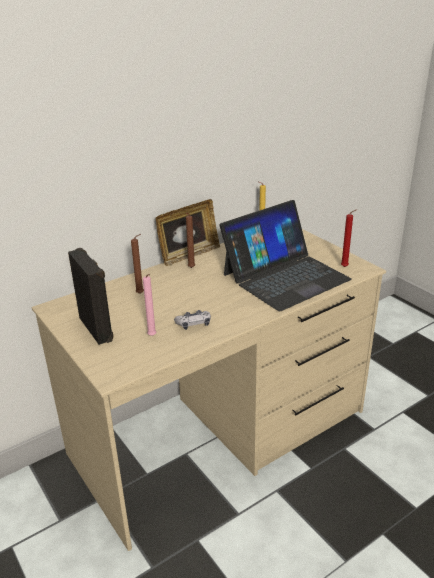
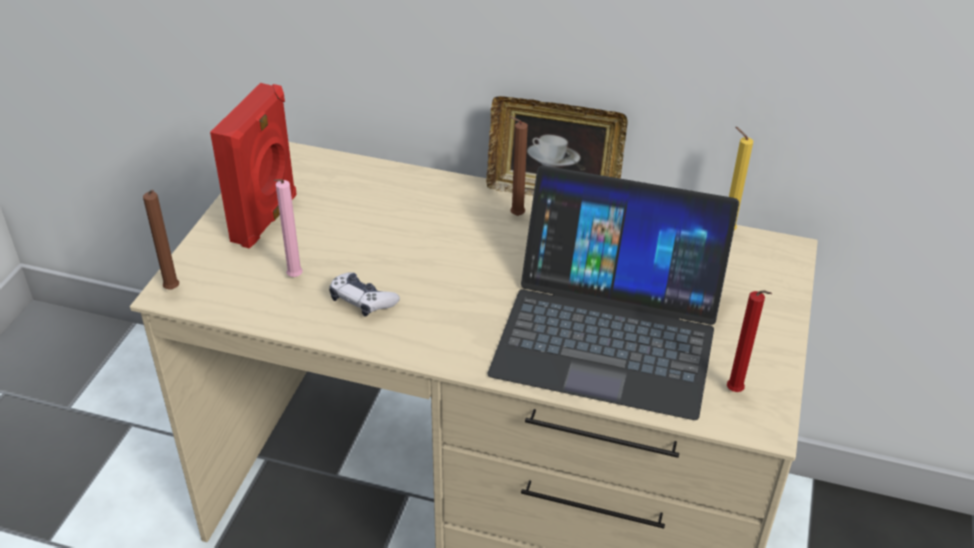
camera: 50 degrees right, 10 degrees up
black speaker [68,248,113,345] -> red speaker [210,83,297,249]
brown candle [131,234,144,294] -> brown candle moved to [143,190,179,289]

